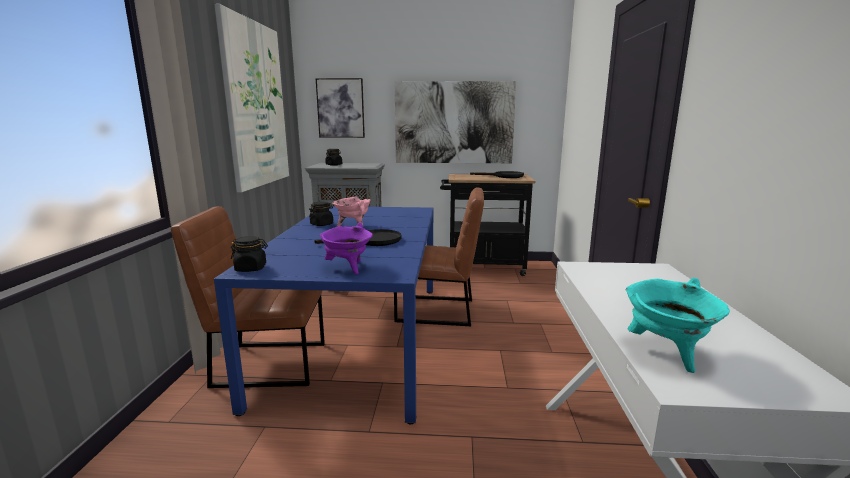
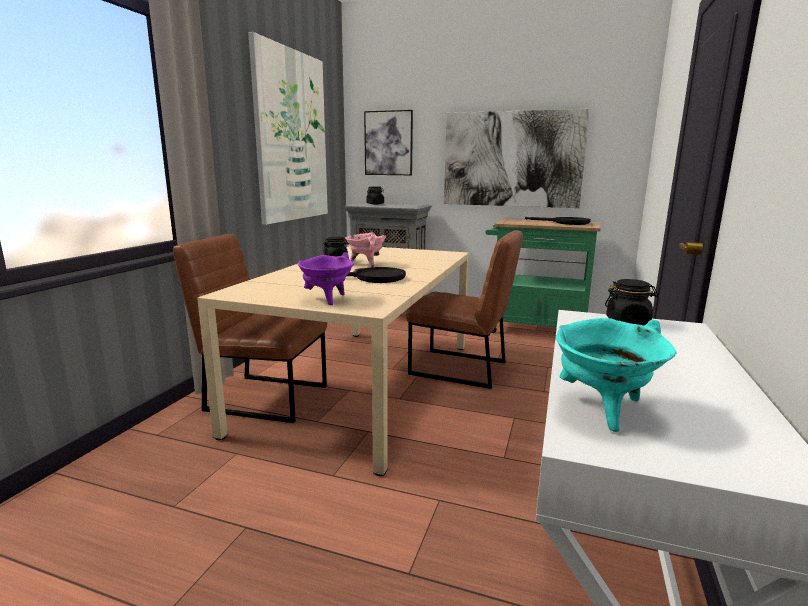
camera: 15 degrees right, 0 degrees up
blue dining table [214,206,433,424] -> beige dining table [197,246,469,476]
black jar [231,236,268,272] -> black jar moved to [605,279,658,325]
black cart [440,174,535,276] -> green cart [485,218,601,333]

